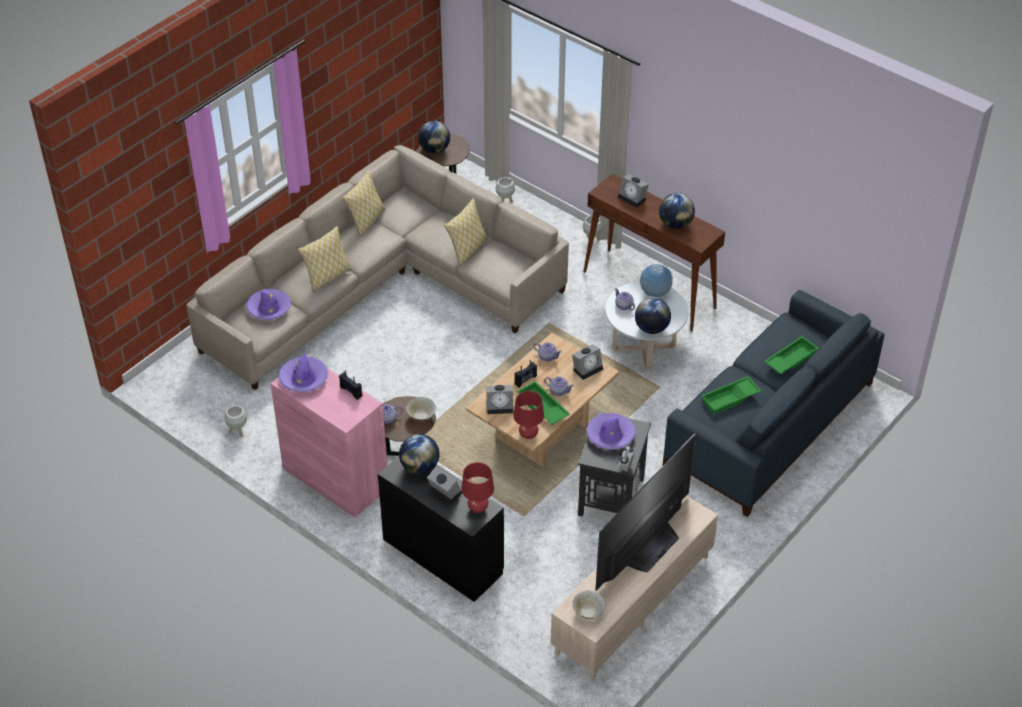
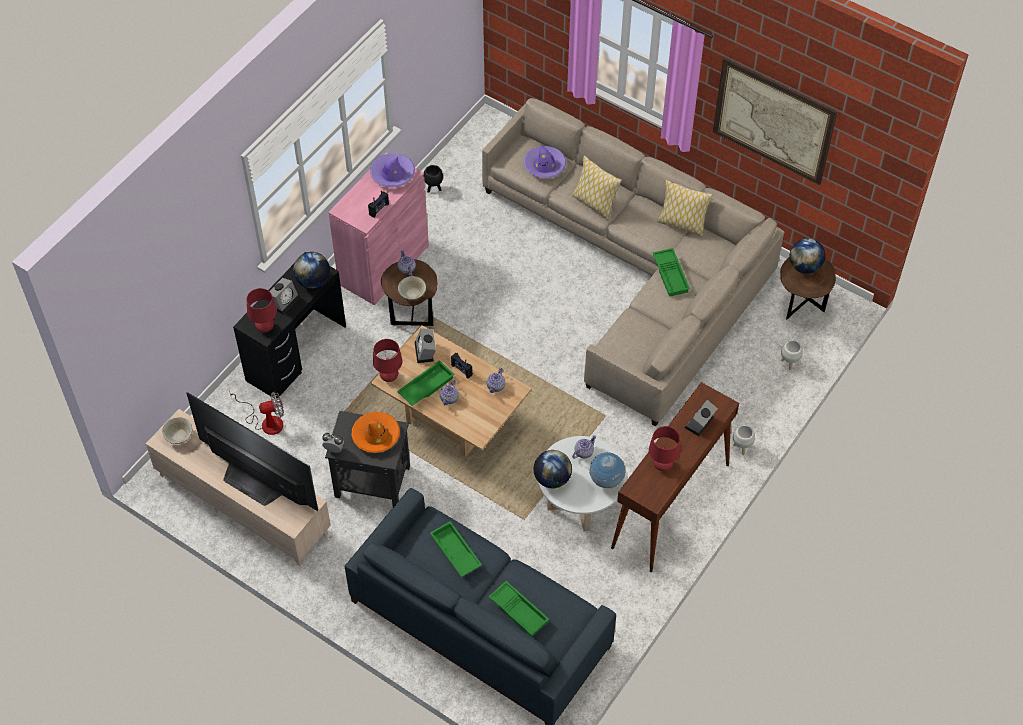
camera: 85 degrees right, 10 degrees up
white planter [225,405,247,437] -> black planter [423,165,443,193]
pillow [444,199,488,266] -> none
alarm clock [572,344,603,380] -> none
purple hat [587,413,636,450] -> orange hat [351,412,400,453]
globe [659,193,695,229] -> red table lamp [649,426,681,471]
none -> fan [229,391,284,435]
none -> green tray [652,248,690,297]
none -> picture [713,58,837,185]

